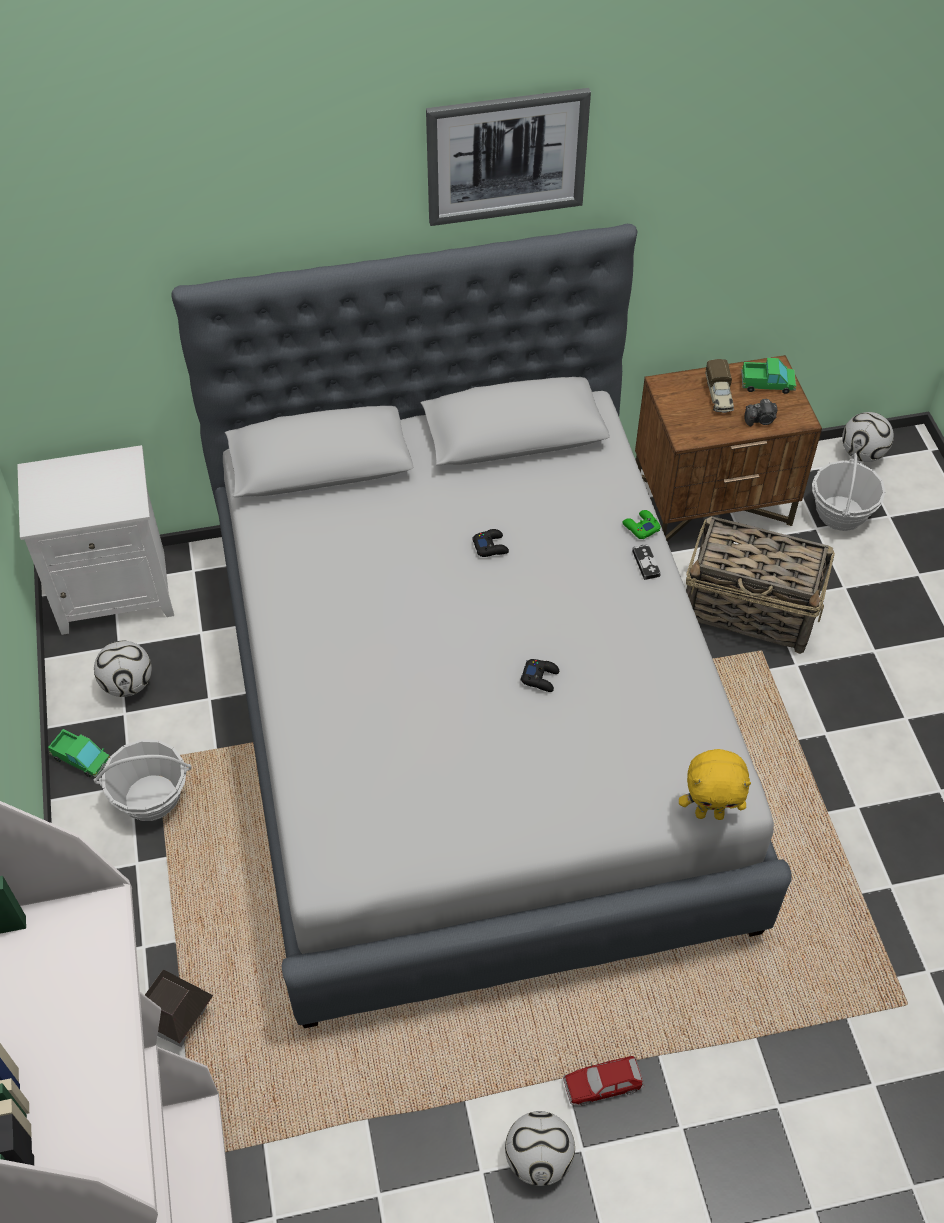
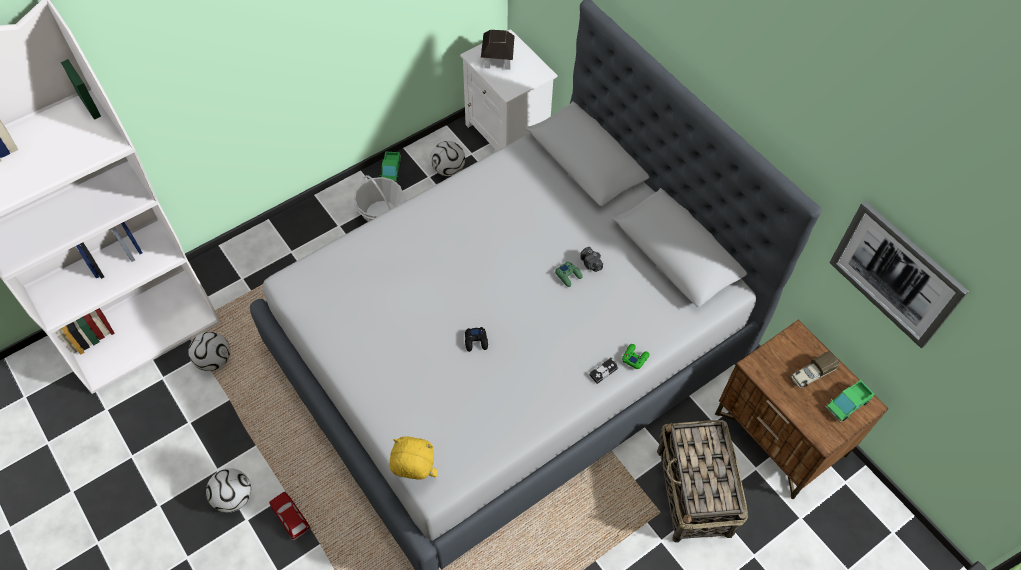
camera: 65 degrees right, 5 degrees up
toy house [145,969,213,1047] -> toy house moved to [481,30,515,70]
picture [426,88,591,226] -> picture moved to [829,201,969,349]
black game controller [472,529,509,557] -> green game controller [555,261,582,287]
yellow plush toy [679,749,751,820] -> yellow plush toy turned 120 degrees clockwise [390,437,438,480]
toy truck [741,358,796,394] -> toy truck turned 75 degrees clockwise [826,380,874,422]
camera [744,399,778,426] -> camera moved to [581,247,603,272]
basket [812,453,885,531] -> none
football [842,412,894,462] -> football moved to [188,331,230,371]

